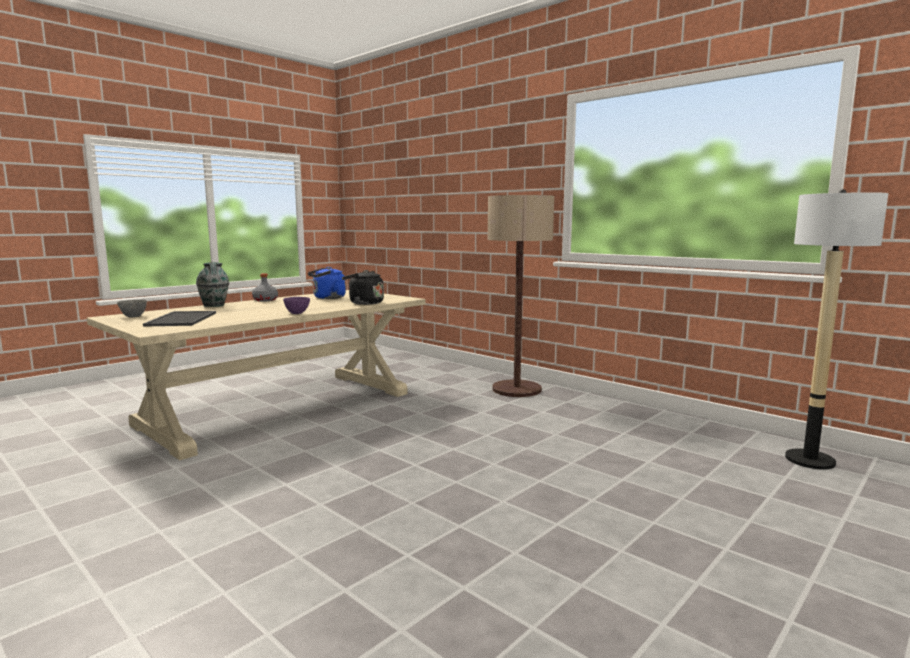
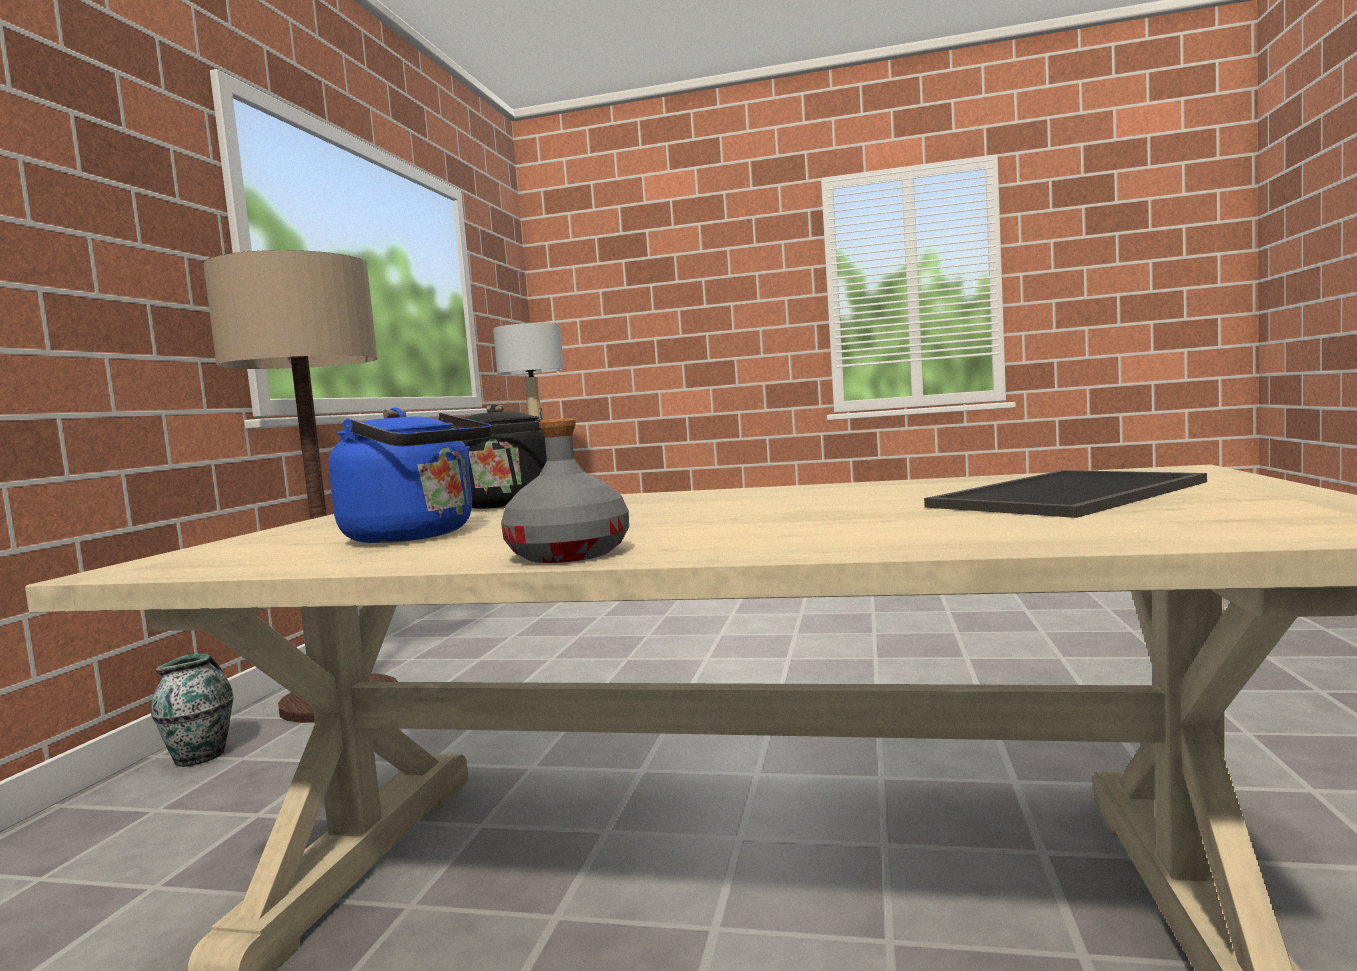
camera: 120 degrees left, 5 degrees down
grey bowl [117,300,147,317] -> none
vase [196,262,229,307] -> vase moved to [151,654,234,767]
purple bowl [283,297,310,314] -> none

